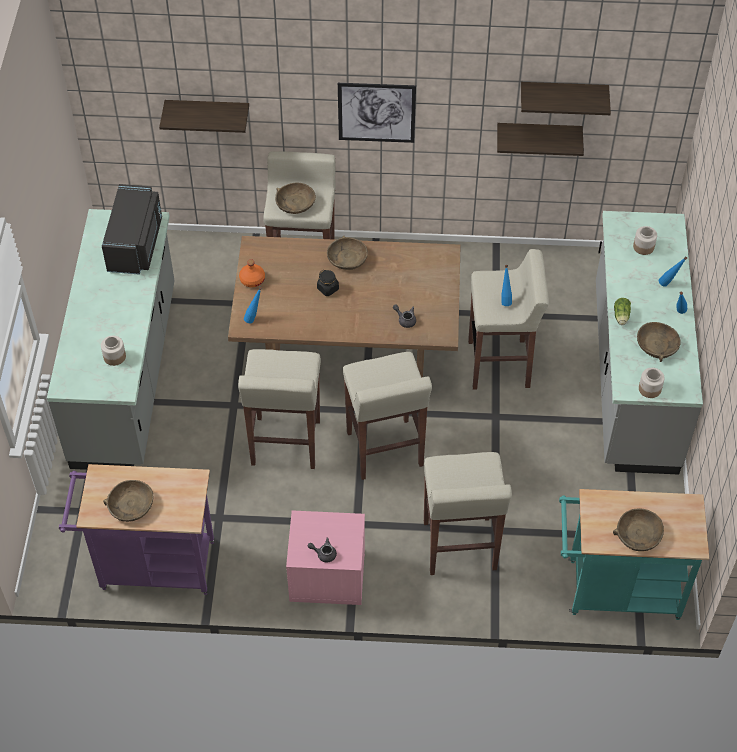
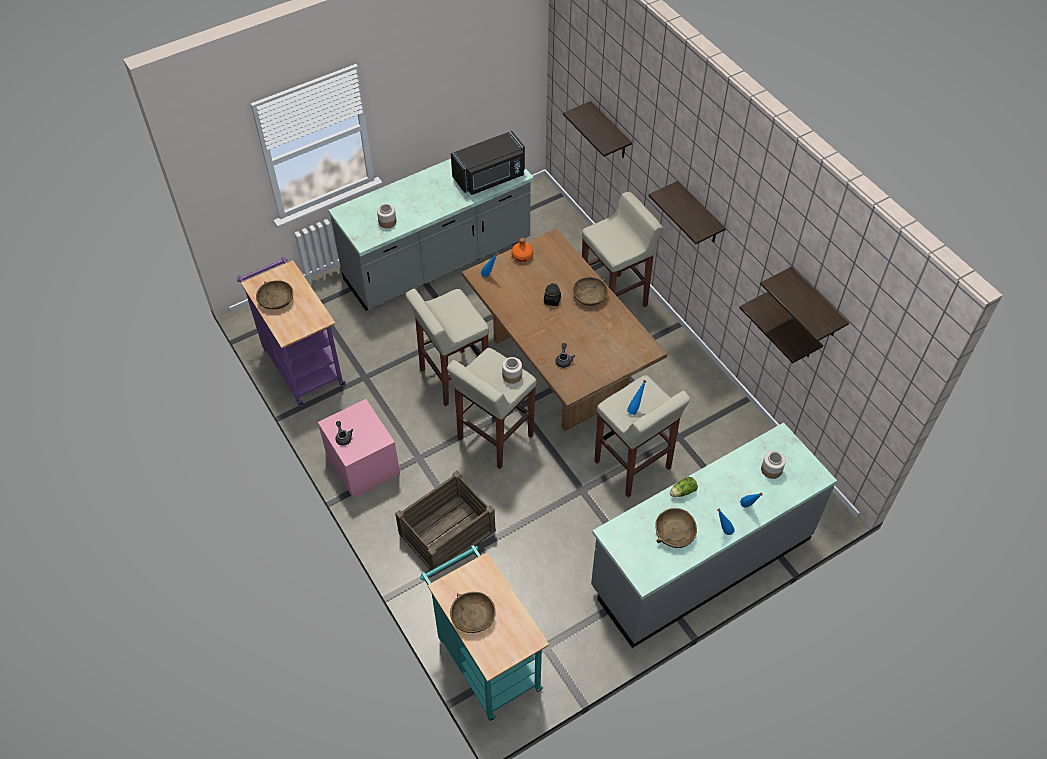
camera: 55 degrees right, 0 degrees up
brown bowl [275,183,316,214] -> none
picture [338,83,416,143] -> shelf [649,181,726,244]
beige stool [424,452,512,575] -> crate [395,470,496,575]
jar [639,368,665,398] -> jar moved to [502,357,522,384]

